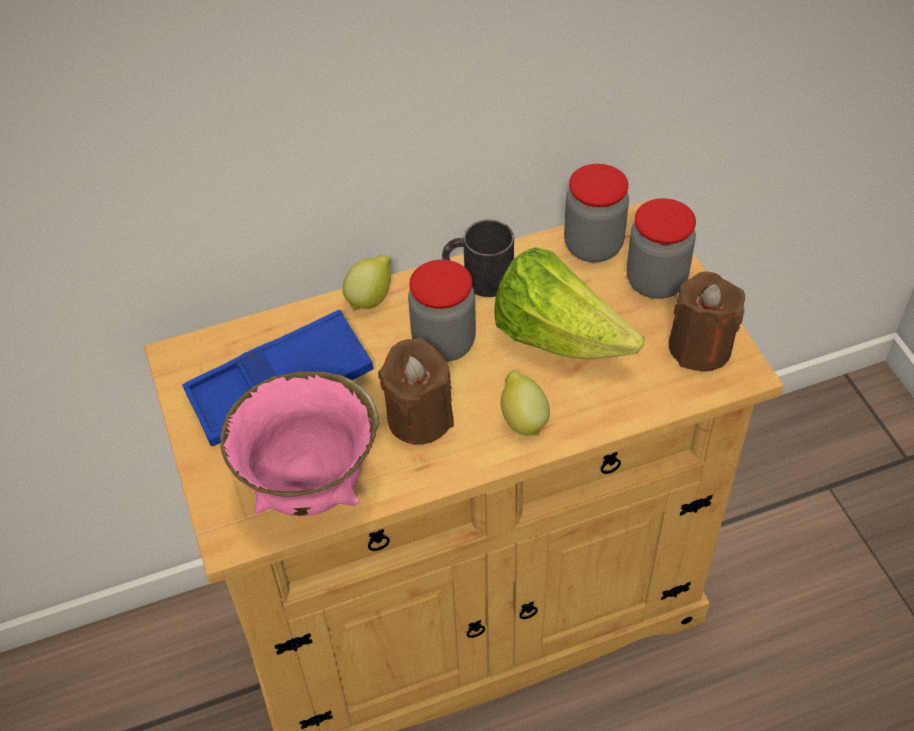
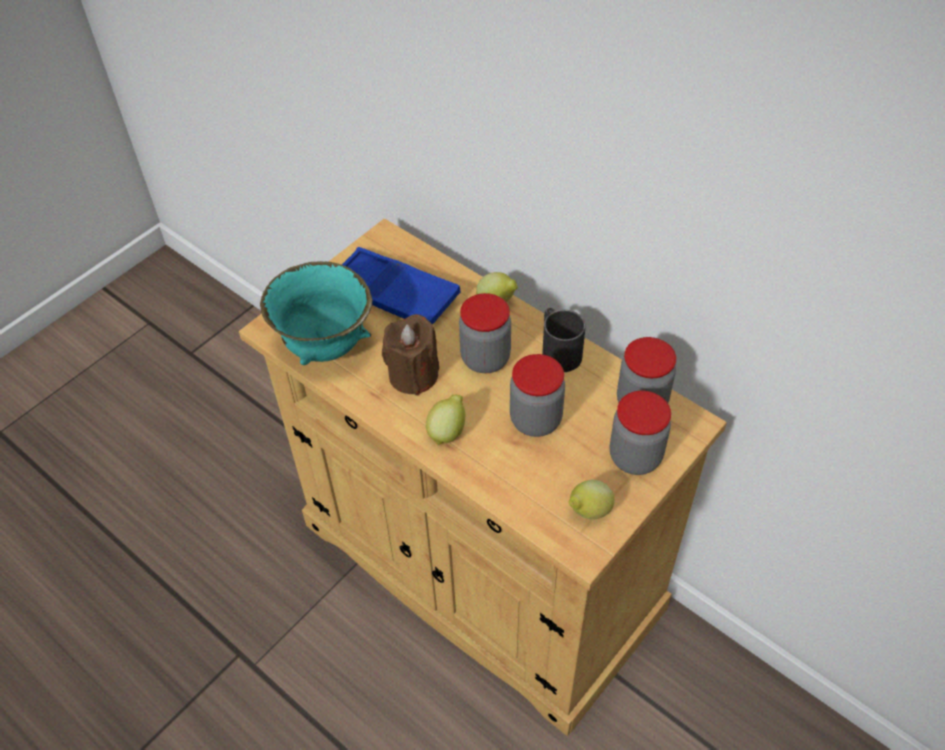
camera: 60 degrees right, 0 degrees up
pink bowl [220,371,379,516] -> turquoise bowl [260,261,373,365]
lettuce [494,247,645,360] -> jar [510,354,565,437]
brown candle [669,271,745,372] -> lemon [569,480,615,519]

